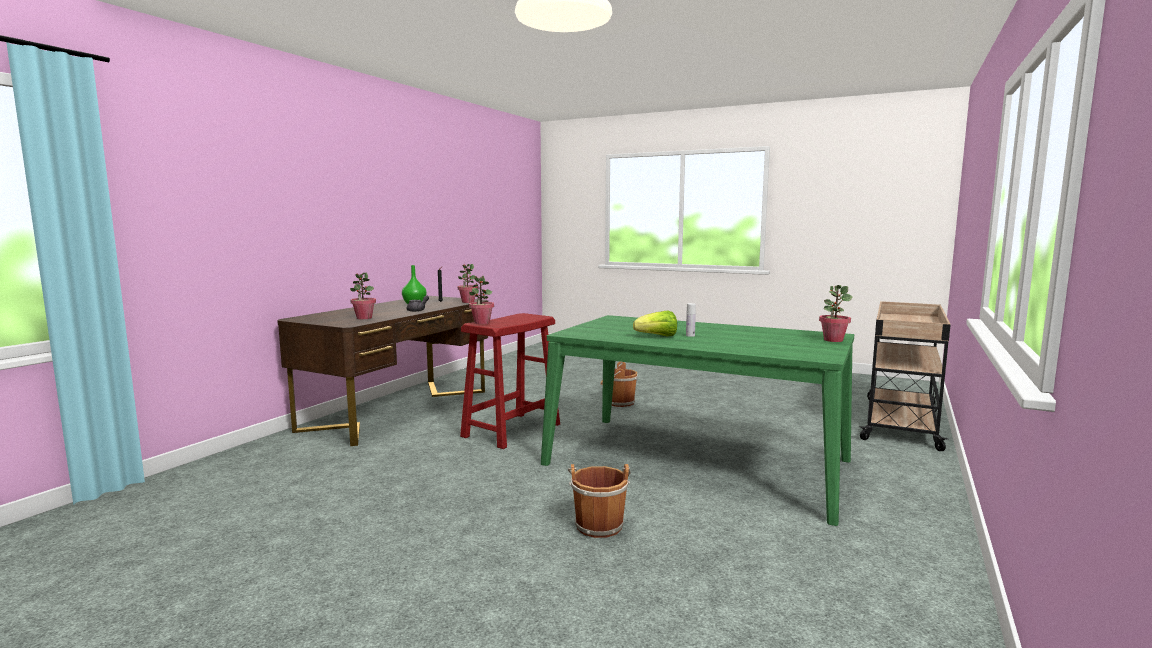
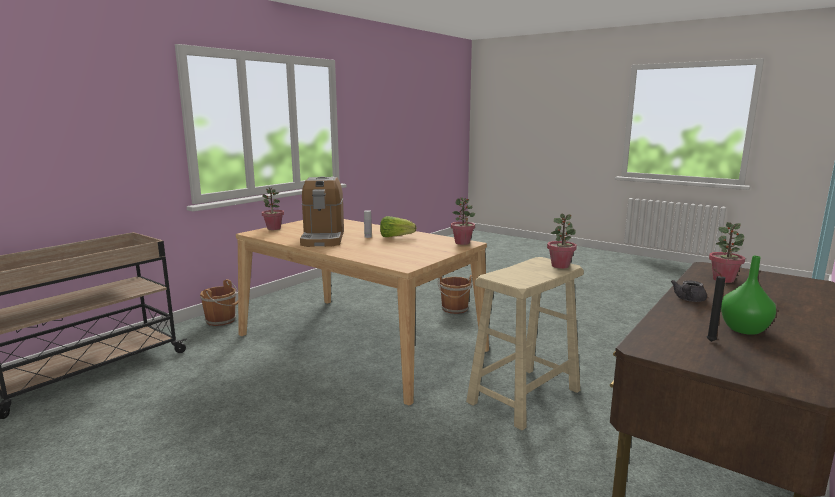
camera: 170 degrees left, 5 degrees up
potted plant [458,264,478,303] -> potted plant moved to [451,197,475,245]
red stool [460,313,560,449] -> beige stool [466,257,584,430]
green dining table [541,315,854,526] -> beige dining table [236,219,489,405]
brown bucket [600,362,638,407] -> brown bucket moved to [200,279,238,326]
none -> coffee machine [300,177,344,247]

